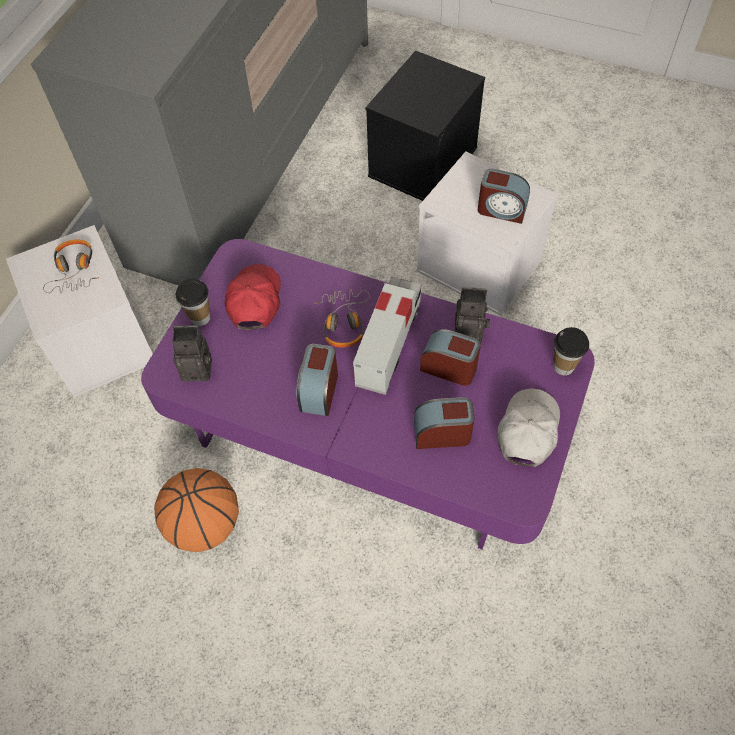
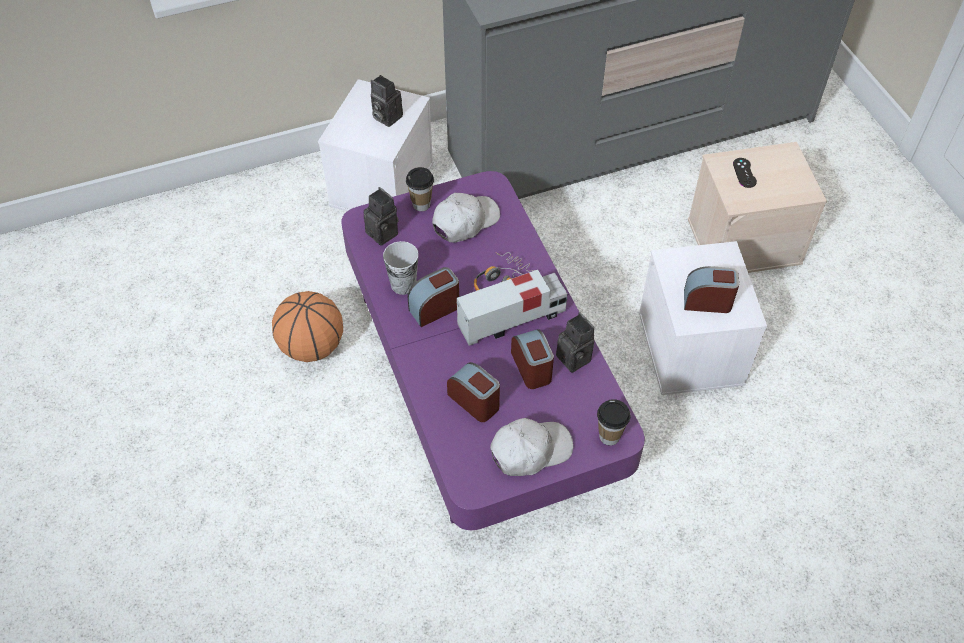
camera: 45 degrees right, 5 degrees down
headphones [43,240,99,293] -> camera [371,75,403,127]
red cap [225,264,281,330] -> white cap [432,193,500,243]
black storage box [366,50,485,201] -> beige storage box [688,142,827,273]
alarm clock [478,168,530,224] -> alarm clock turned 120 degrees clockwise [684,266,739,313]
none -> cup [383,241,419,295]
none -> black game controller [733,158,757,188]

